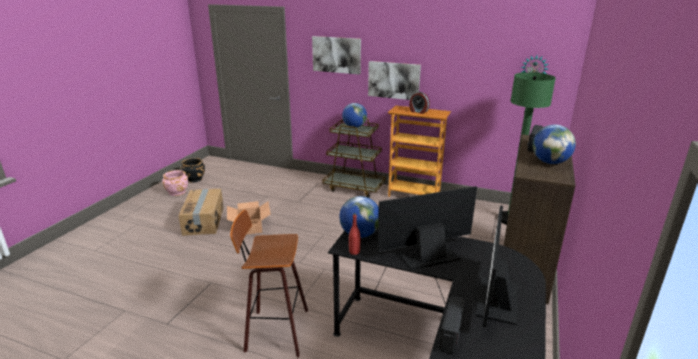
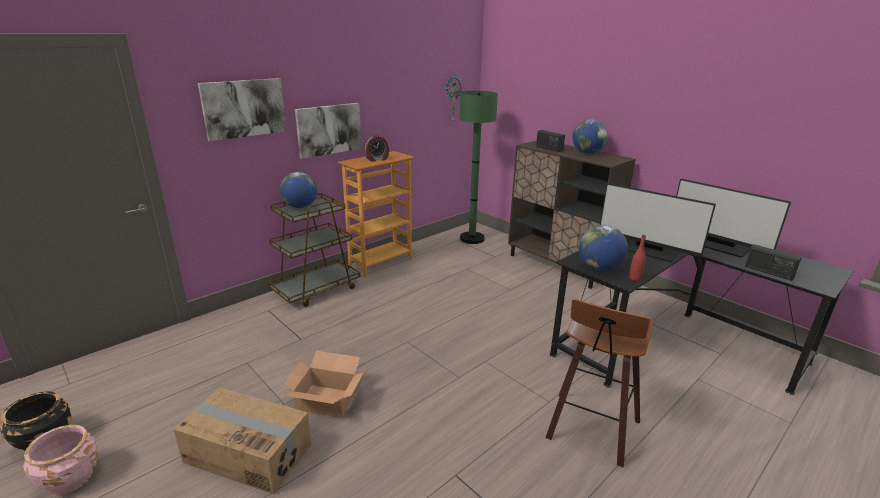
camera: 65 degrees left, 0 degrees up
monitor [377,186,477,270] -> monitor turned 60 degrees counterclockwise [600,183,716,262]

